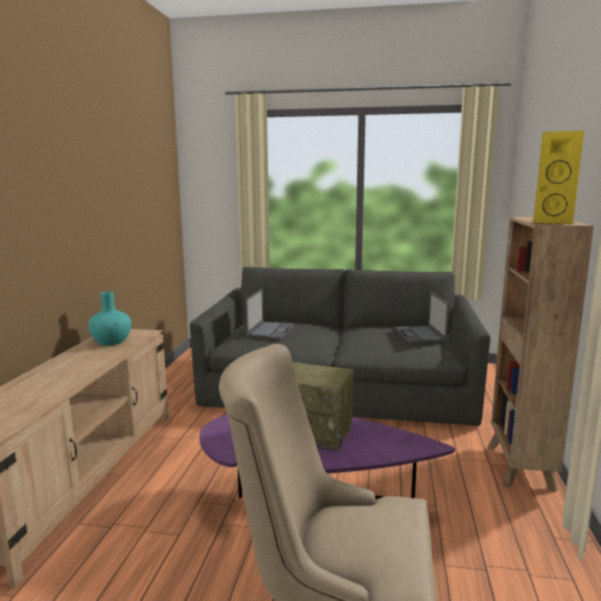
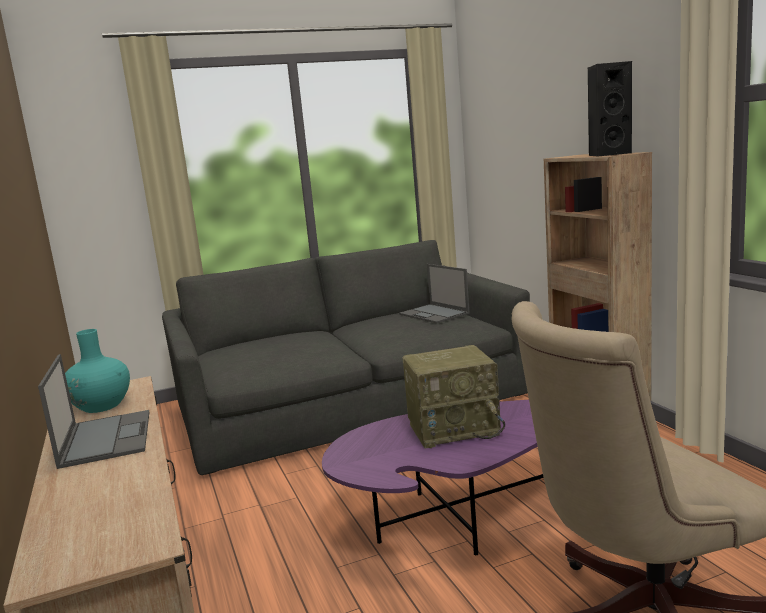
camera: 30 degrees left, 0 degrees up
laptop [245,289,295,339] -> laptop moved to [38,354,149,469]
yellow speaker [533,131,584,224] -> black speaker [588,61,632,157]

